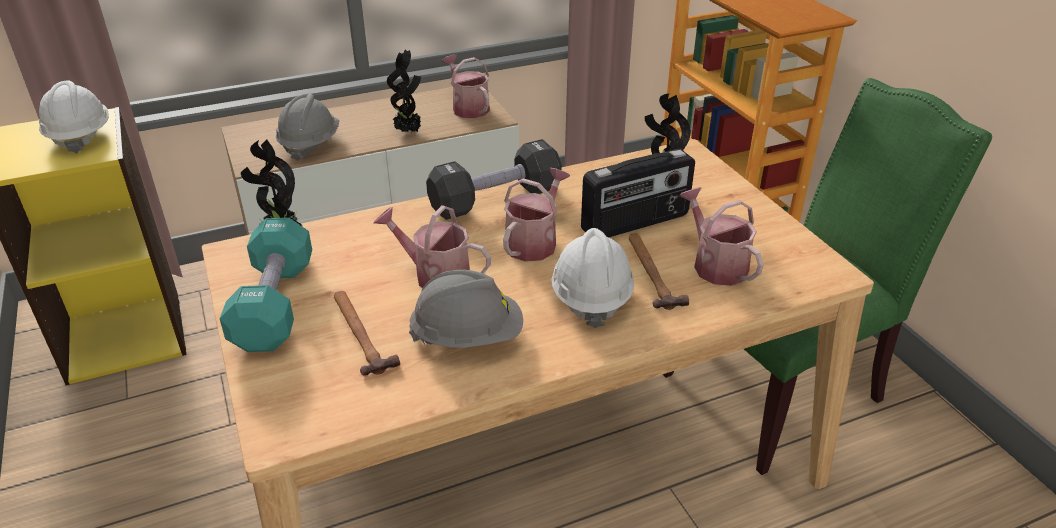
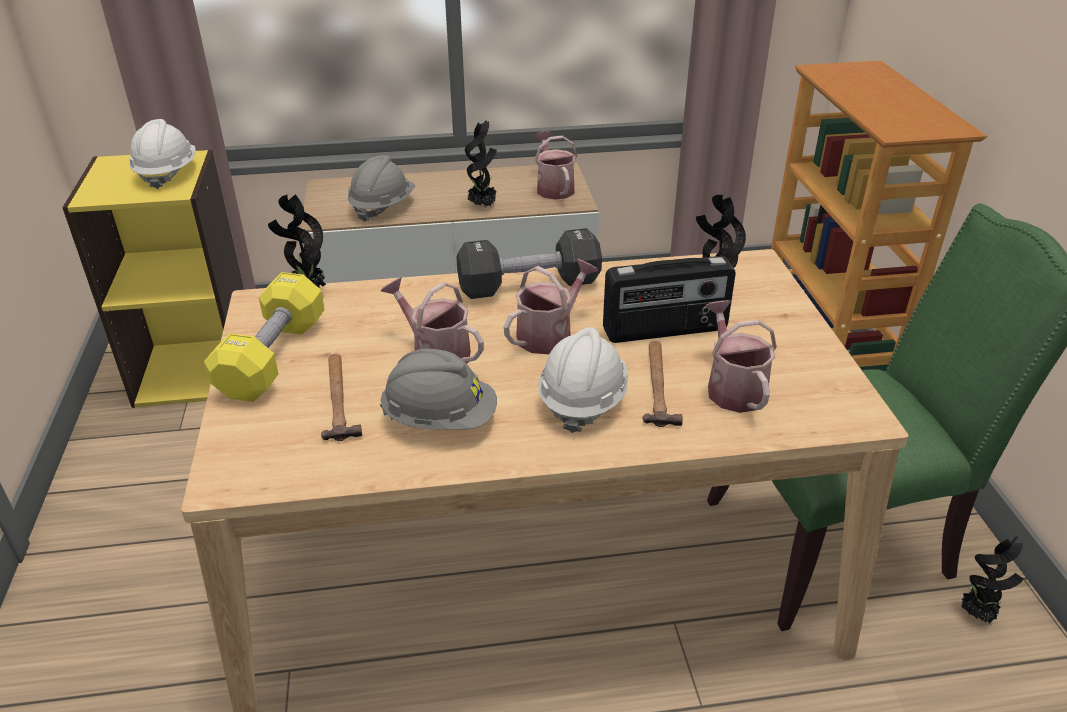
camera: 15 degrees right, 0 degrees up
turquoise dumbbell [220,218,312,352] -> yellow dumbbell [204,272,325,402]
none -> potted plant [961,536,1024,623]

